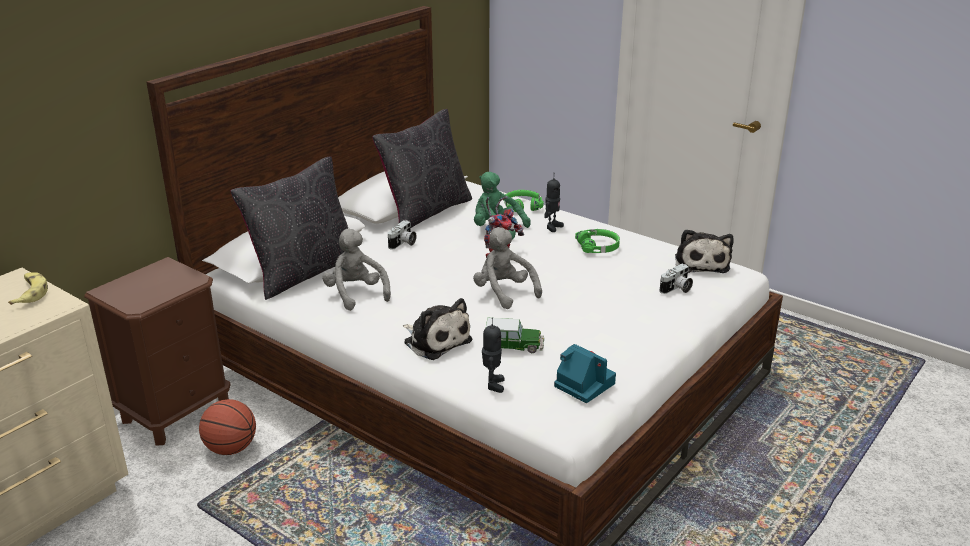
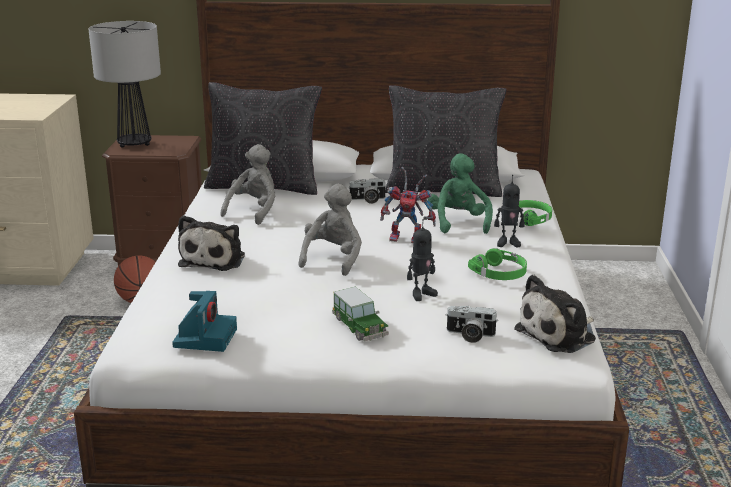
camera: 55 degrees right, 5 degrees down
banana [8,272,48,305] -> none
toy robot [482,317,505,393] -> toy robot moved to [407,219,438,301]
toy car [486,318,544,353] -> toy car moved to [332,287,389,341]
none -> table lamp [88,21,161,148]

